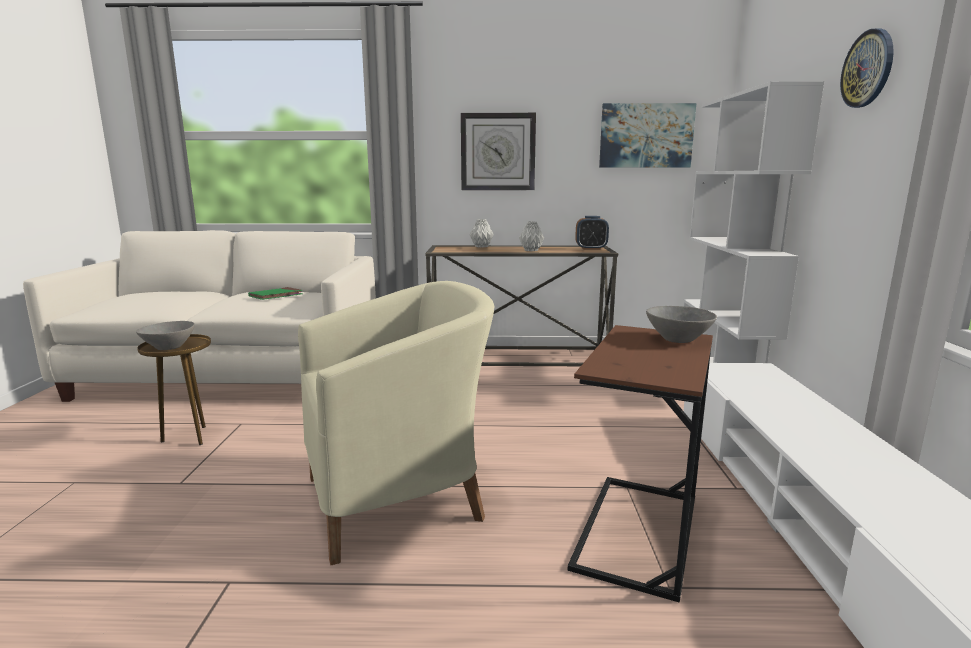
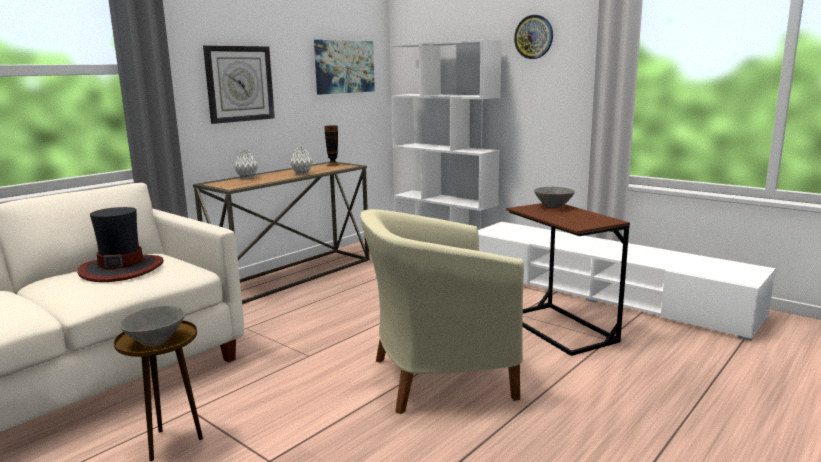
camera: 50 degrees left, 0 degrees up
green book [248,287,303,300] -> hat [77,207,163,282]
beige armchair [298,281,494,565] -> beige armchair turned 120 degrees counterclockwise [360,209,524,414]
alarm clock [575,216,609,250] -> vase [324,125,340,167]

